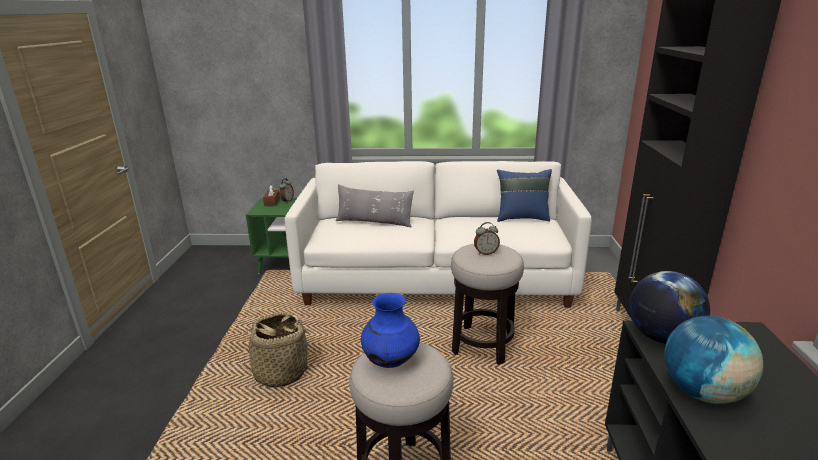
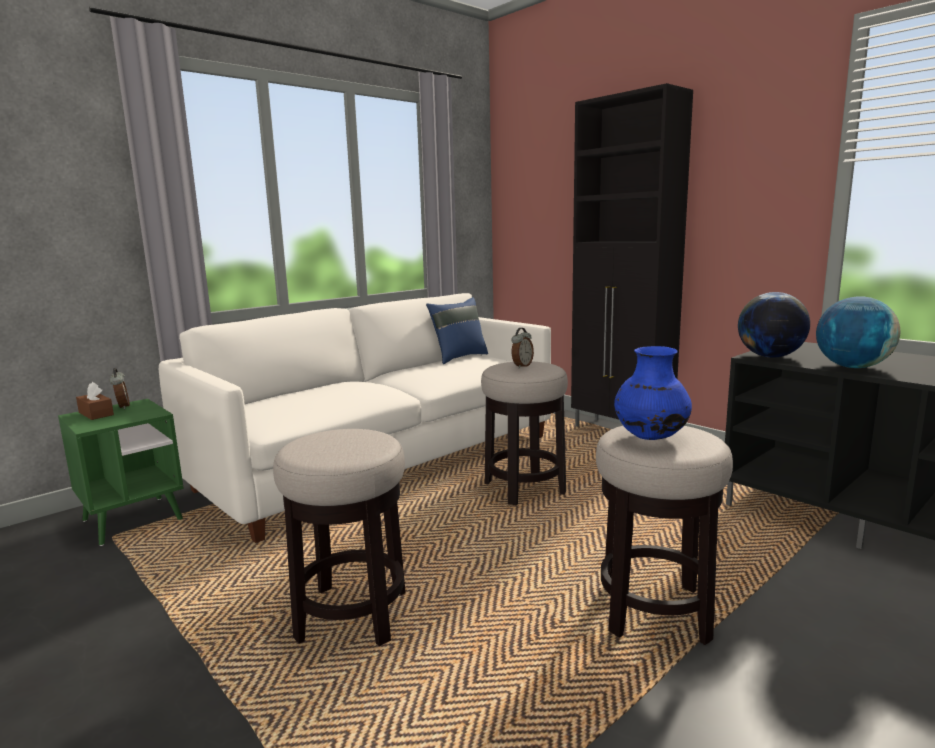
camera: 45 degrees left, 10 degrees down
basket [237,312,315,388] -> stool [273,429,406,646]
grey pillow [336,184,414,227] -> none

